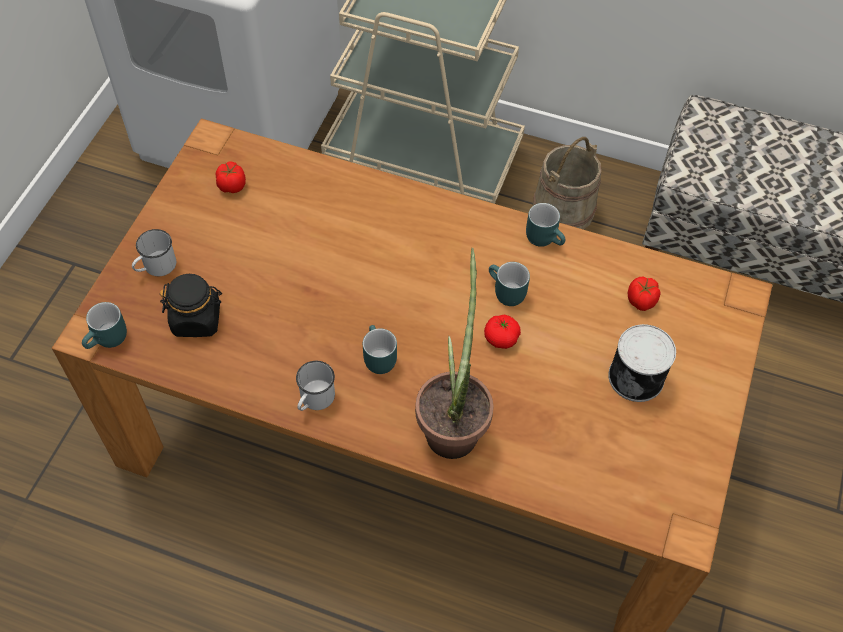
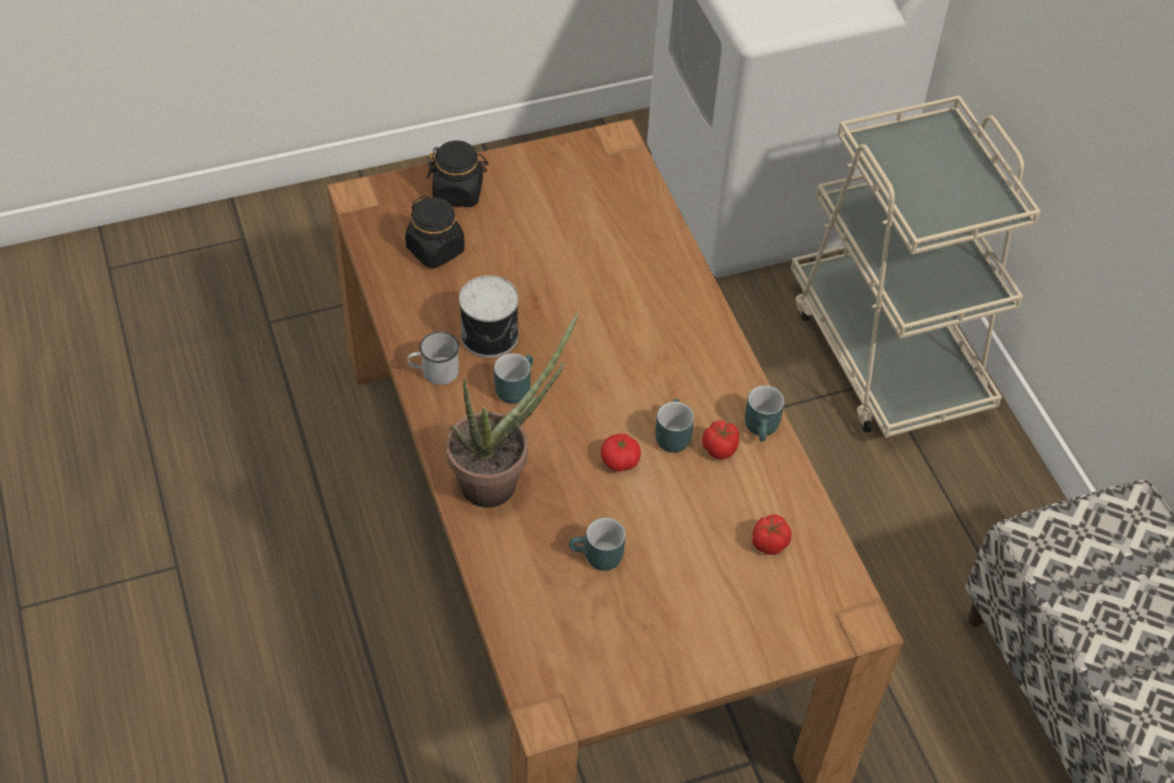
camera: 50 degrees right, 5 degrees down
turquoise mug [82,302,127,349] -> turquoise mug moved to [569,518,626,571]
white mug [132,229,176,276] -> black jar [427,140,488,207]
tomato [215,161,246,193] -> tomato moved to [702,421,739,459]
beige bucket [533,137,601,230] -> none
can [608,324,676,402] -> can moved to [459,275,518,358]

